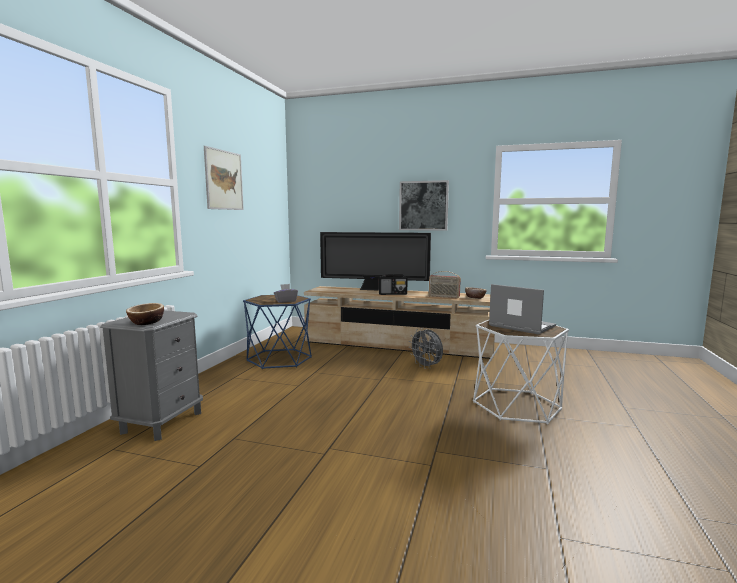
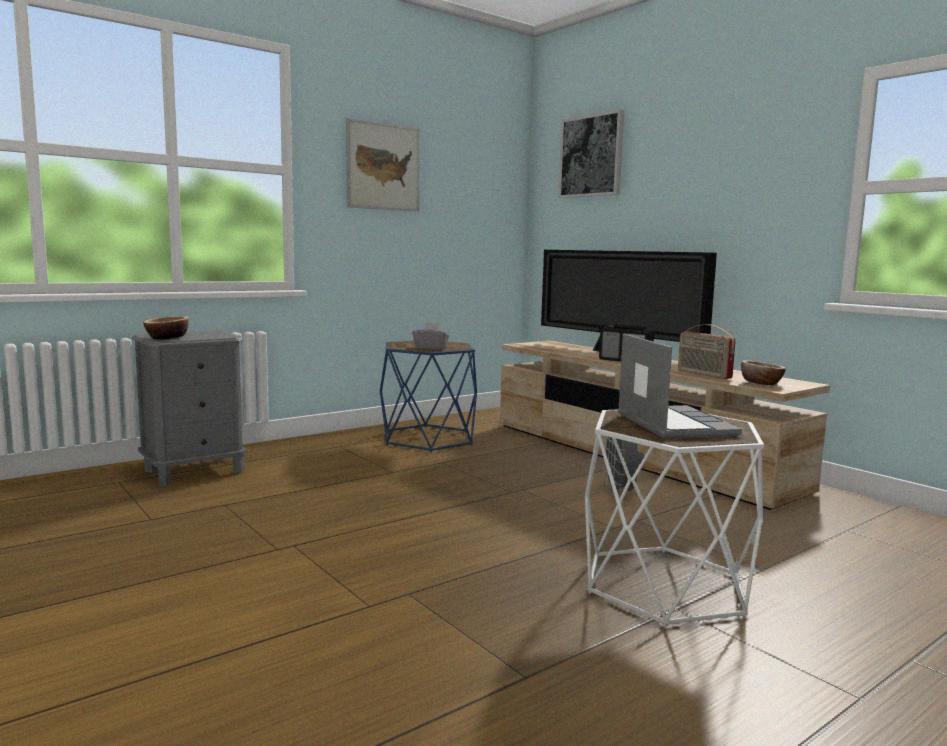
camera: 35 degrees right, 0 degrees up
picture [399,180,449,231] -> picture moved to [558,109,624,198]

